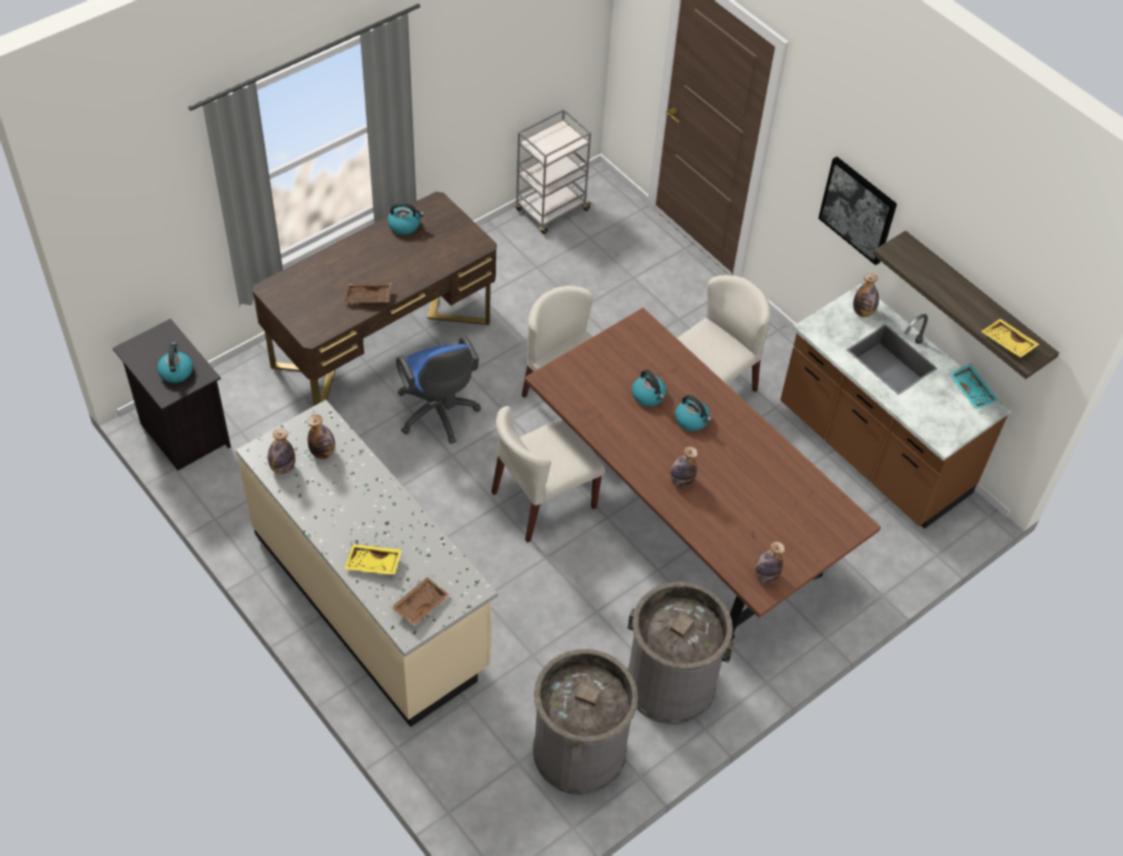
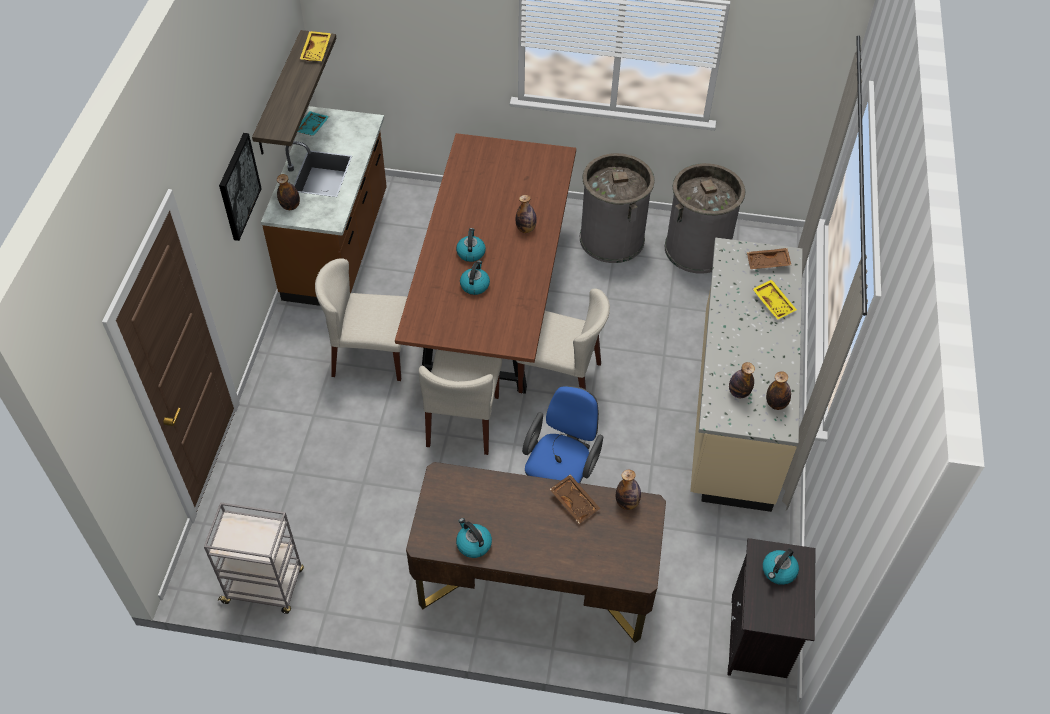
camera: 130 degrees left, 0 degrees up
bottle [754,541,785,583] -> bottle moved to [616,469,641,510]

